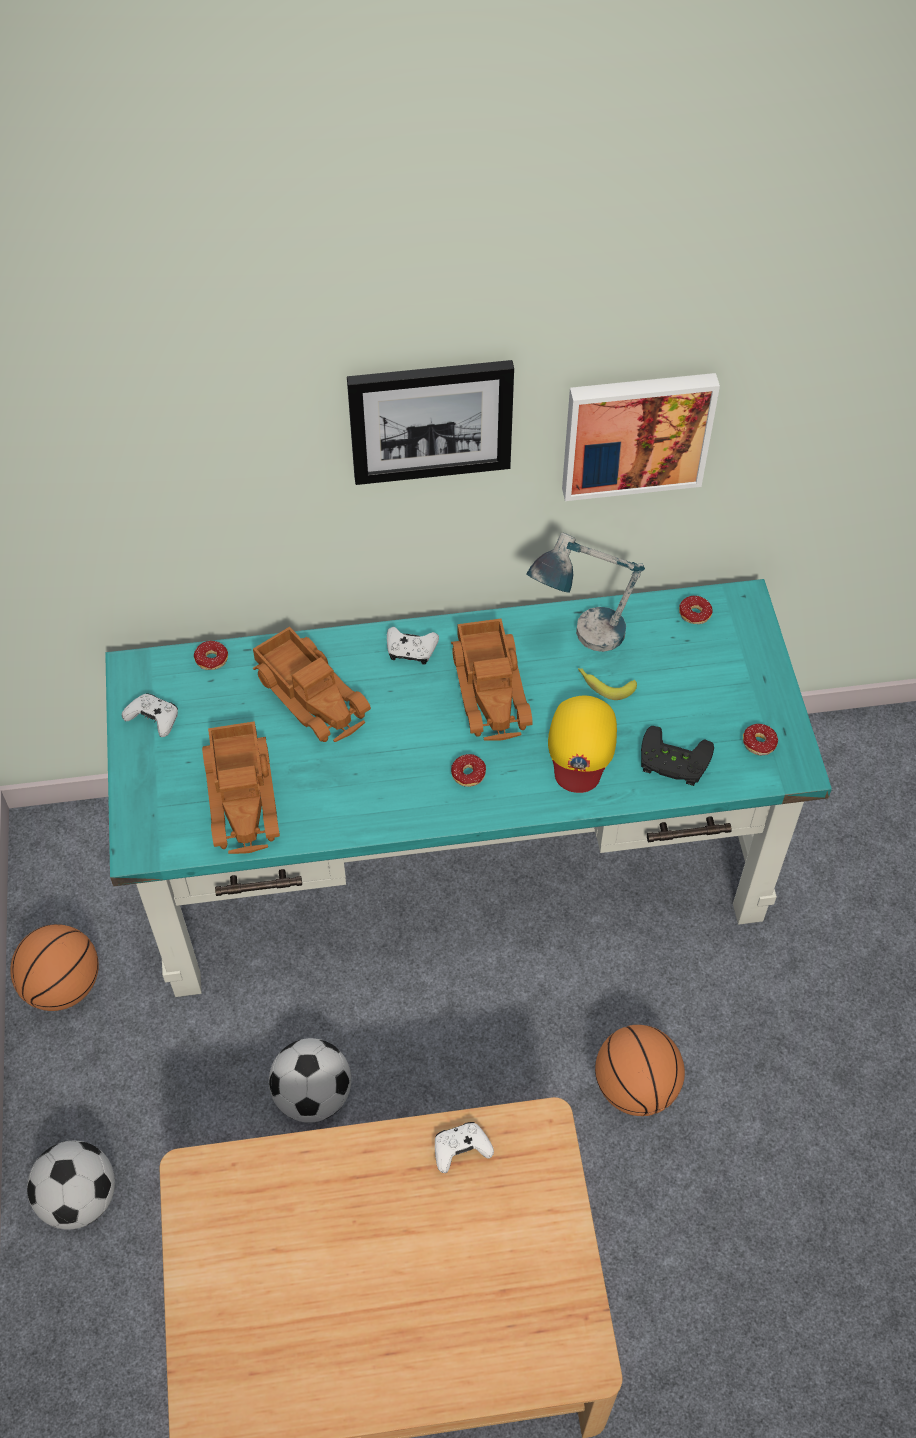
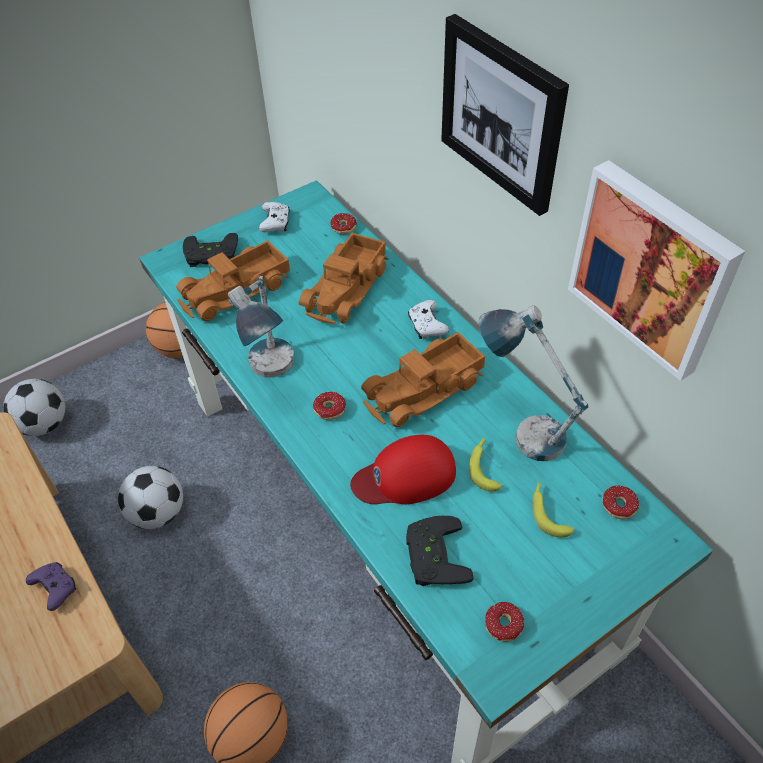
camera: 65 degrees right, 5 degrees down
white game controller [435,1122,494,1173] -> purple game controller [26,562,76,611]
yellow cap [548,696,617,793] -> red cap [350,435,456,504]
none -> black game controller [183,233,238,267]
none -> table lamp [228,276,295,377]
none -> banana [532,481,575,538]

